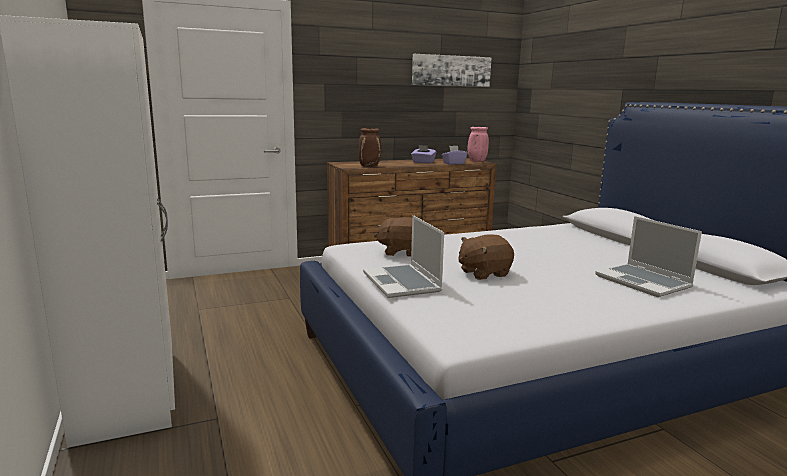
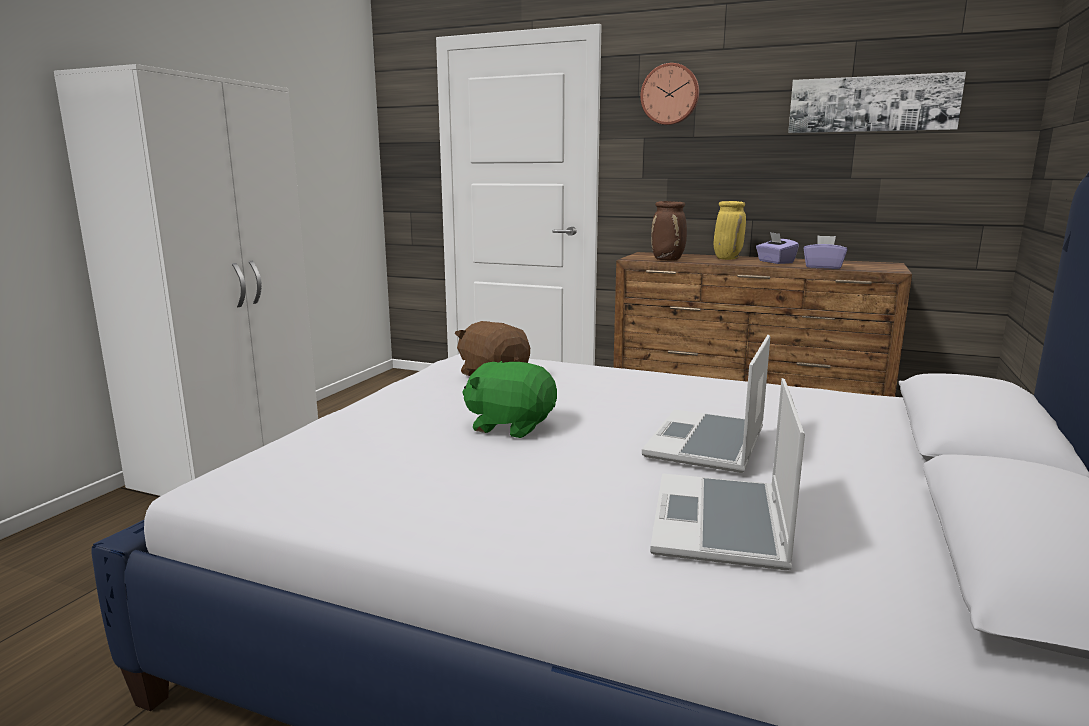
camera: 45 degrees right, 0 degrees up
laptop [363,215,444,298] -> laptop moved to [642,335,770,473]
brown plush toy [458,234,514,280] -> green plush toy [462,361,557,438]
pink vase [468,127,489,162] -> none
none -> wall clock [640,63,699,125]
none -> yellow vase [714,201,746,260]

